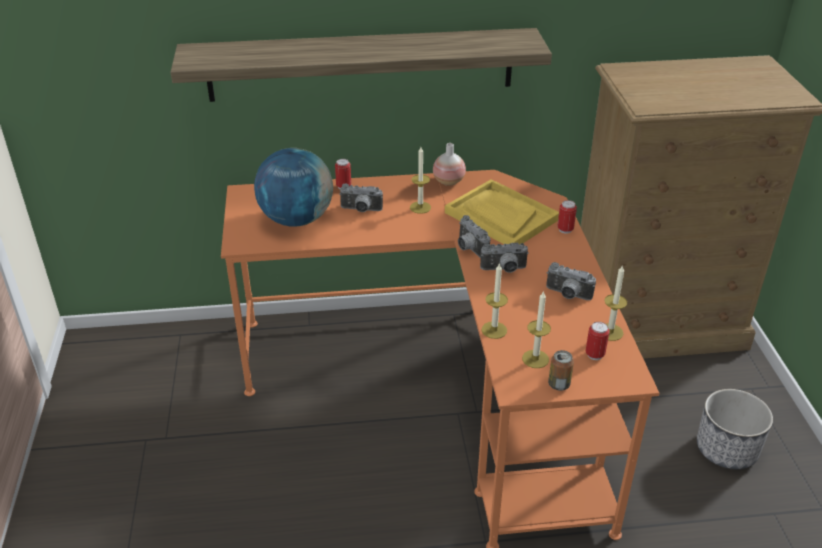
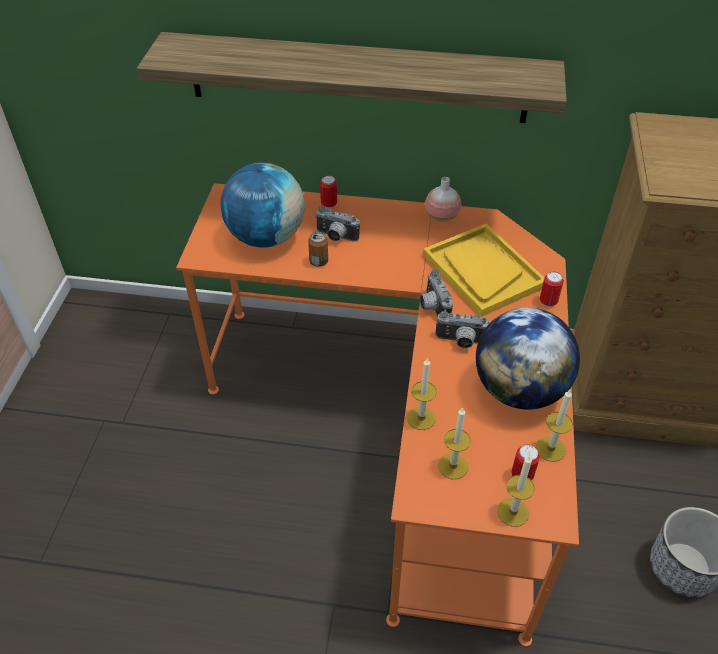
camera: 15 degrees right, 10 degrees up
candle [410,147,431,214] -> candle moved to [497,455,535,527]
camera [546,262,596,300] -> globe [476,307,580,410]
can [548,350,574,391] -> can moved to [308,232,328,267]

